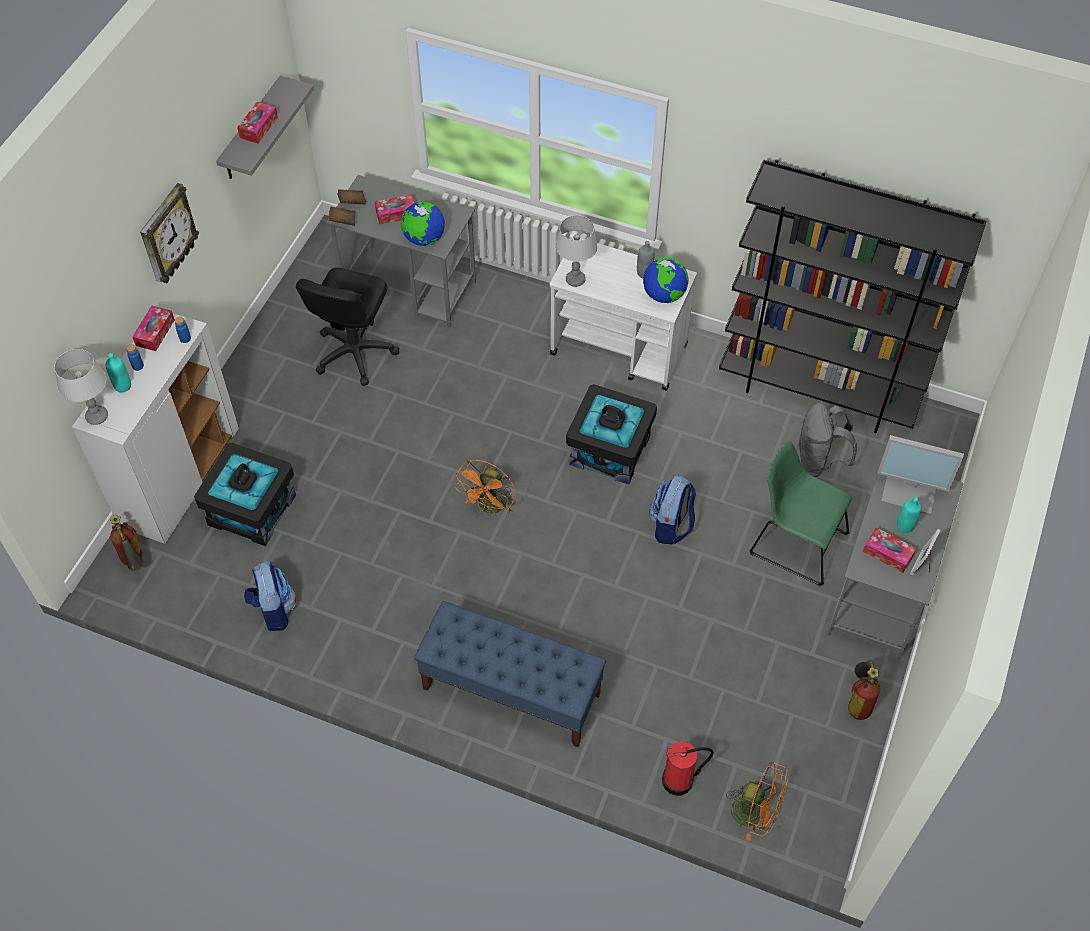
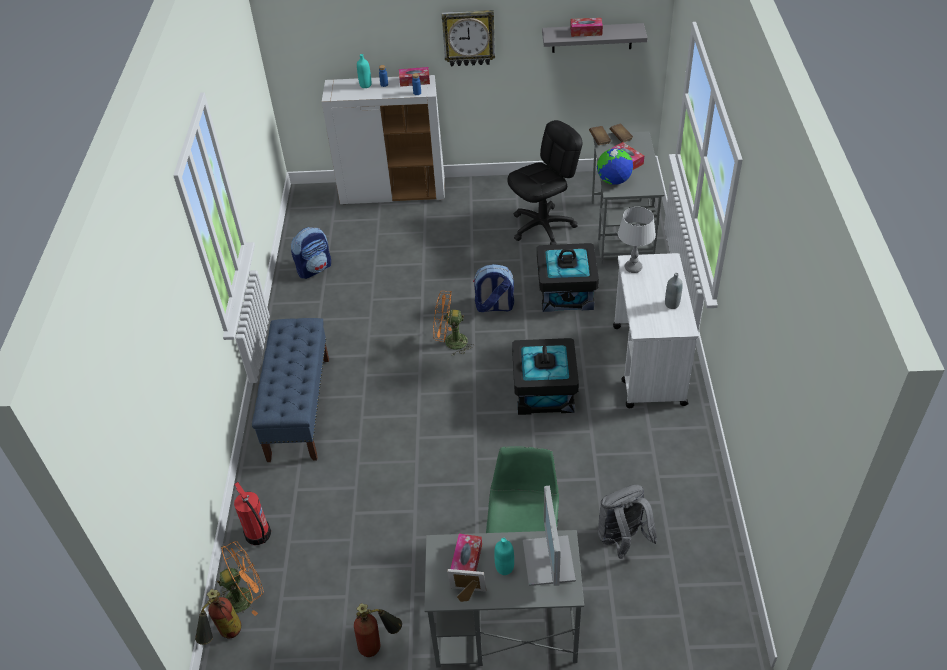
camera: 70 degrees right, 10 degrees down
grey table lamp [54,349,108,425] -> none
fire extinguisher [110,515,144,571] -> fire extinguisher moved to [195,589,241,645]
black storage box [194,443,296,546] -> black storage box moved to [537,243,599,312]
black office chair [296,268,399,386] -> black office chair turned 150 degrees clockwise [507,120,582,245]
globe [643,257,688,303] -> none
backpack [649,476,696,544] -> backpack moved to [473,264,514,312]
black bookcase [719,159,987,433] -> none
orange fan [726,762,788,841] -> orange fan turned 120 degrees counterclockwise [217,541,264,616]

